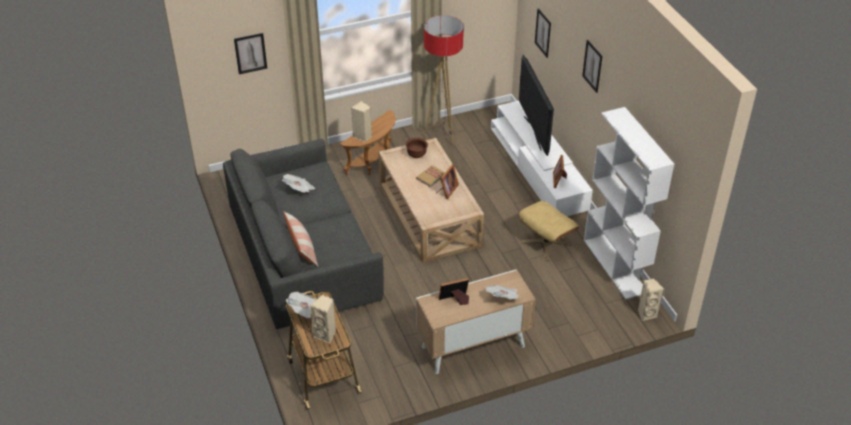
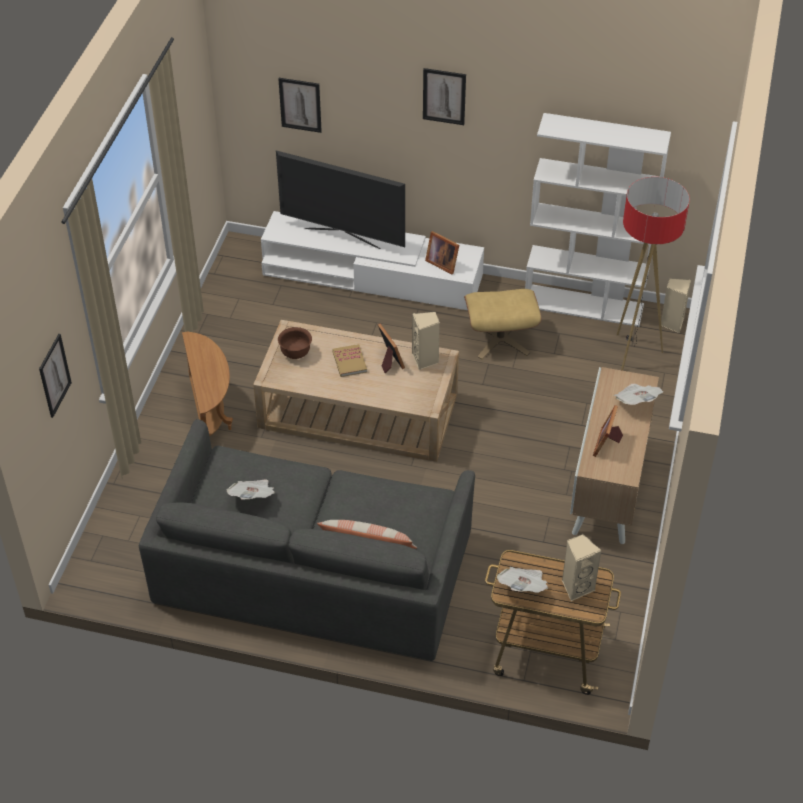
camera: 55 degrees left, 5 degrees up
beige speaker [351,101,372,142] -> beige speaker moved to [412,312,440,370]
floor lamp [424,15,464,147] -> floor lamp moved to [616,177,690,371]

